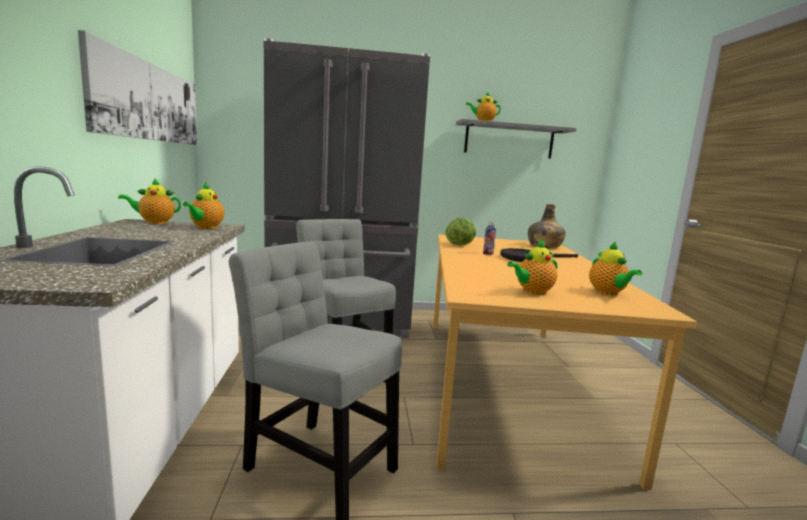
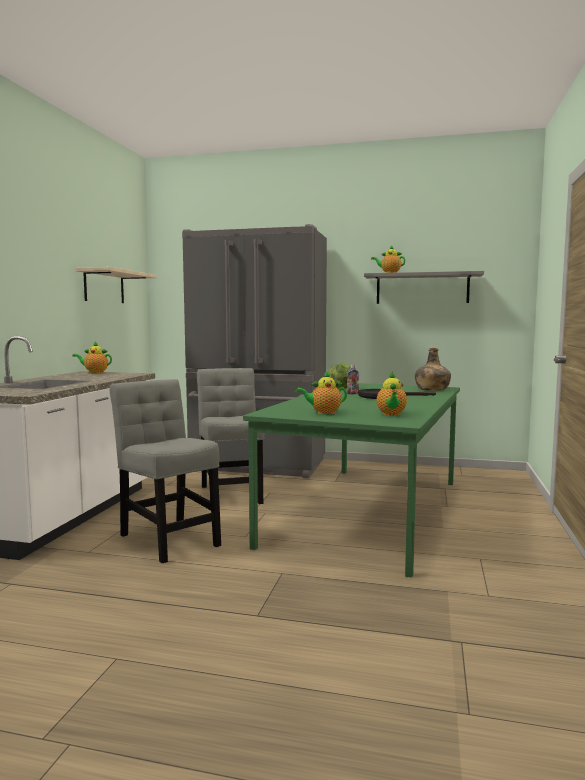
camera: 20 degrees right, 5 degrees down
picture [78,30,197,145] -> beige shelf [76,267,157,303]
teapot [183,182,224,229] -> none
orange dining table [433,234,697,490] -> green dining table [243,383,460,578]

